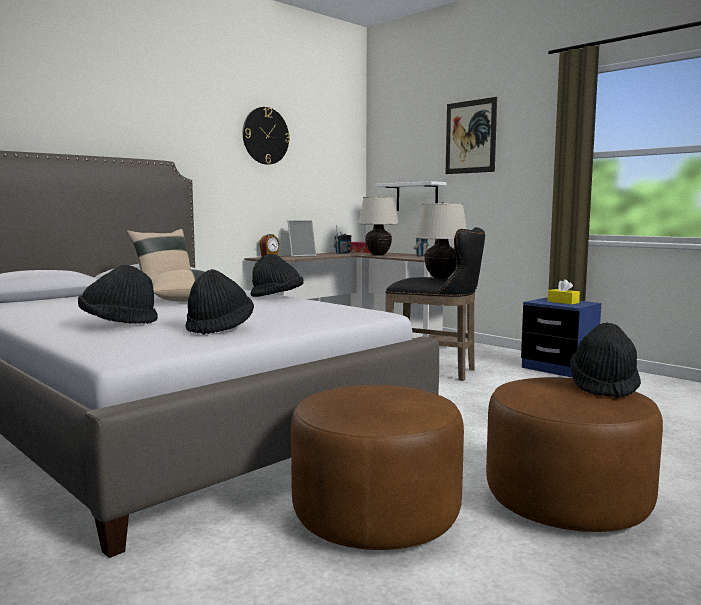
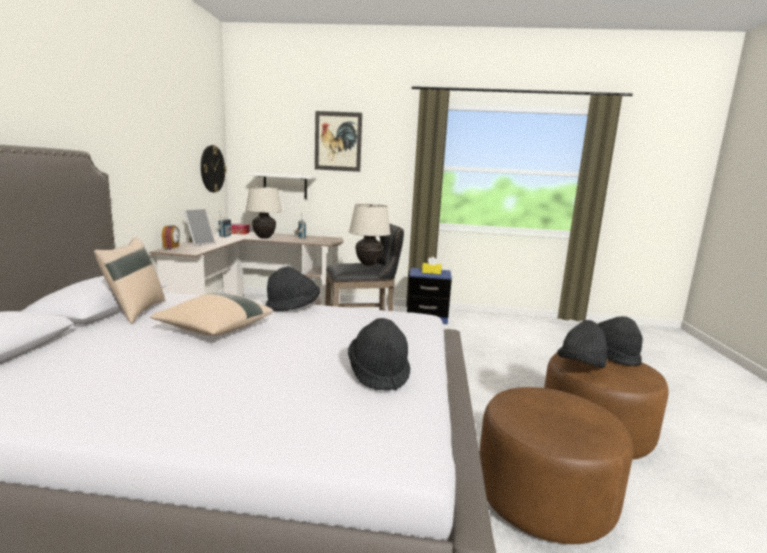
camera: 40 degrees left, 5 degrees up
black hat [78,265,158,324] -> black hat moved to [557,320,608,368]
wall clock [243,107,290,165] -> wall clock moved to [201,145,227,193]

